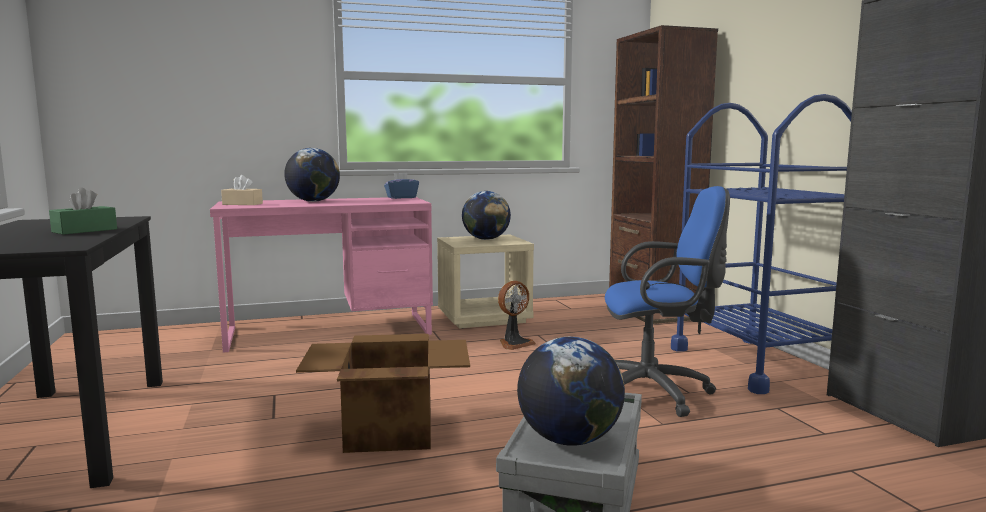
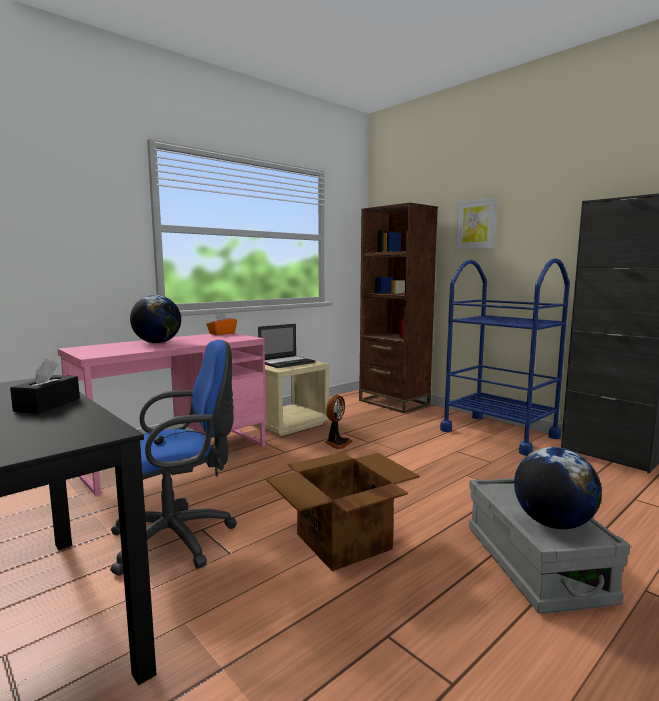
camera: 25 degrees left, 0 degrees up
green tissue box [49,187,117,235] -> black tissue box [10,358,80,414]
beige tissue box [221,175,263,205] -> none
blue tissue box [384,173,419,199] -> orange tissue box [206,313,237,335]
globe [462,191,511,240] -> laptop [258,324,315,368]
blue office chair [605,186,730,417] -> blue office chair moved to [110,340,237,576]
none -> picture [456,197,497,250]

